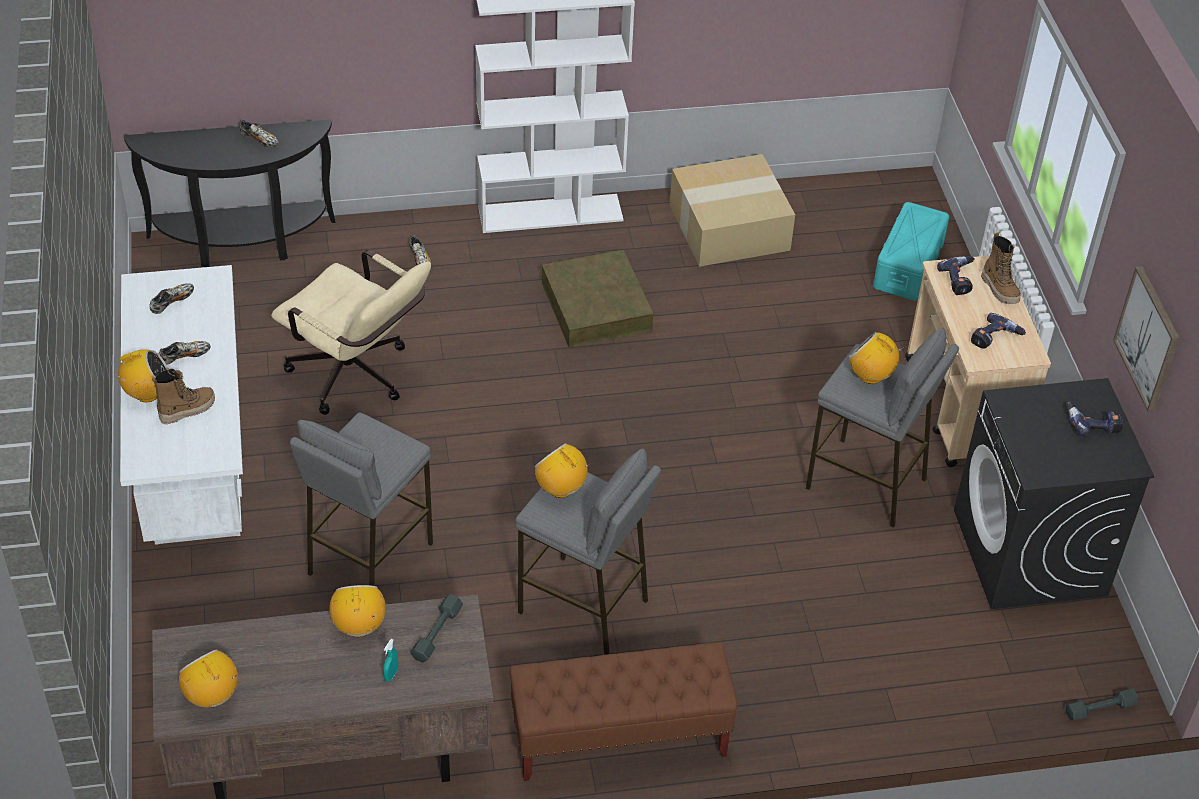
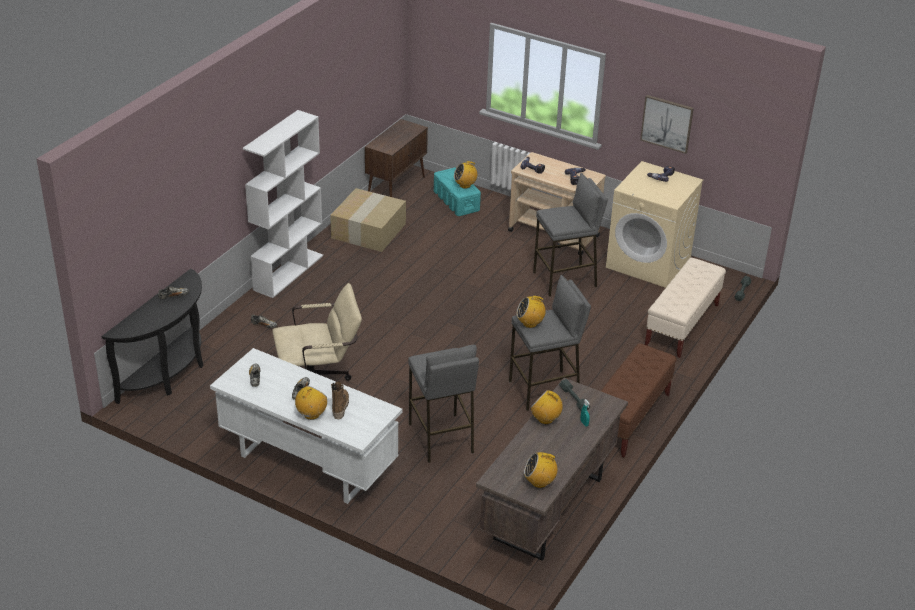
camera: 50 degrees left, 10 degrees down
brown storage box [542,250,653,348] -> none
radio [849,332,907,384] -> radio moved to [454,161,477,189]
black washing machine [954,378,1154,609] -> beige washing machine [606,161,703,288]
boot [981,232,1021,304] -> none
none -> brown cabinet [365,119,428,197]
none -> beige bench [645,258,726,358]

